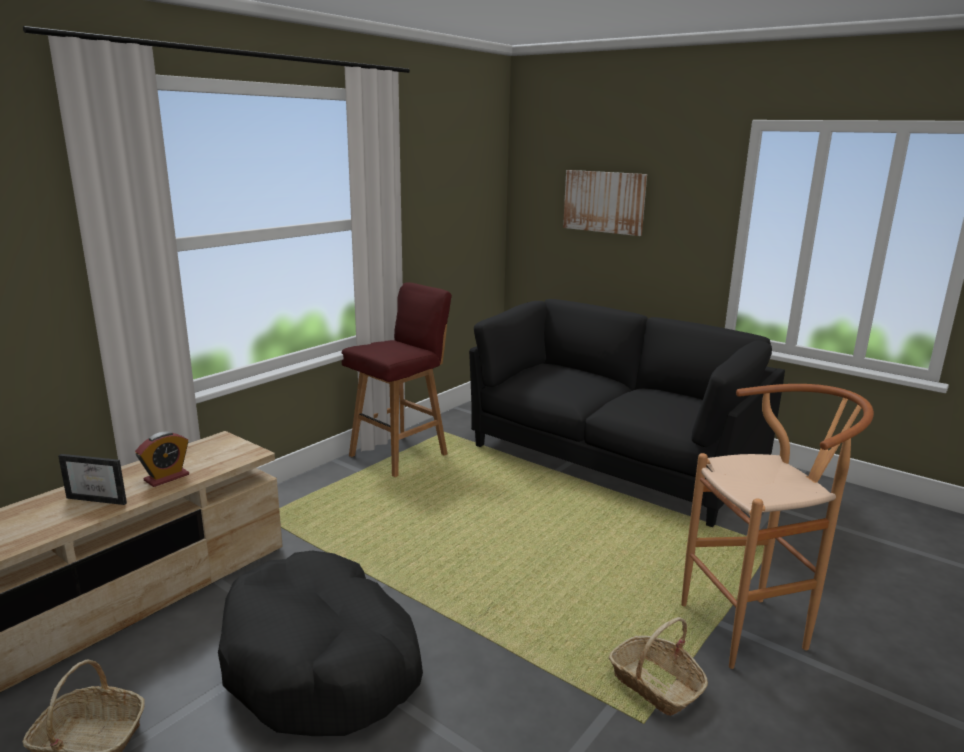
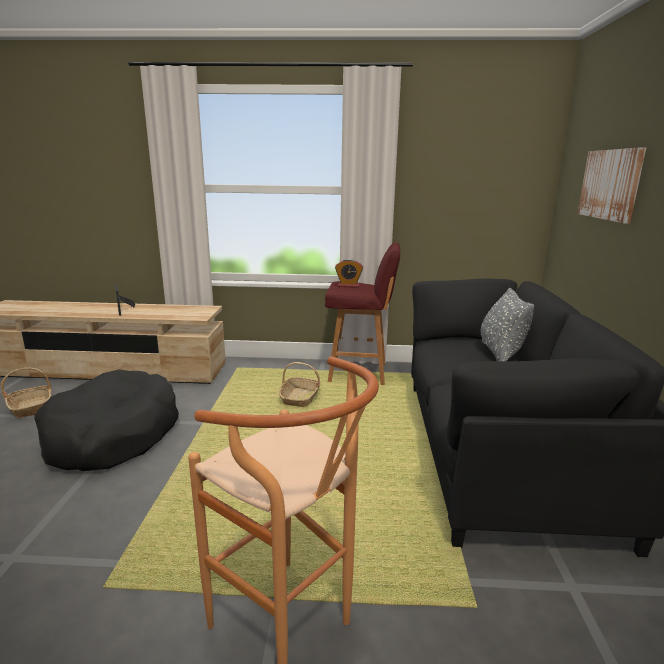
camera: 55 degrees right, 0 degrees up
alarm clock [135,431,189,487] -> alarm clock moved to [335,259,363,288]
basket [609,617,708,716] -> basket moved to [279,362,321,407]
none -> grey pillow [481,288,534,361]

